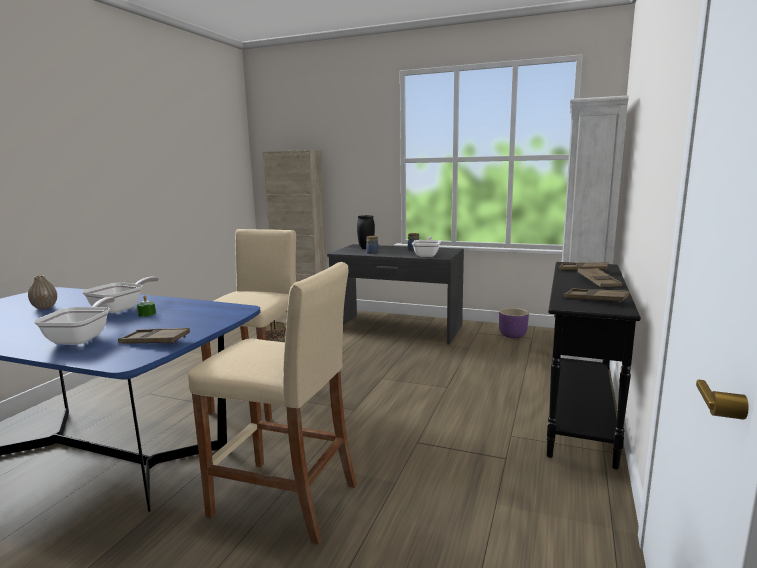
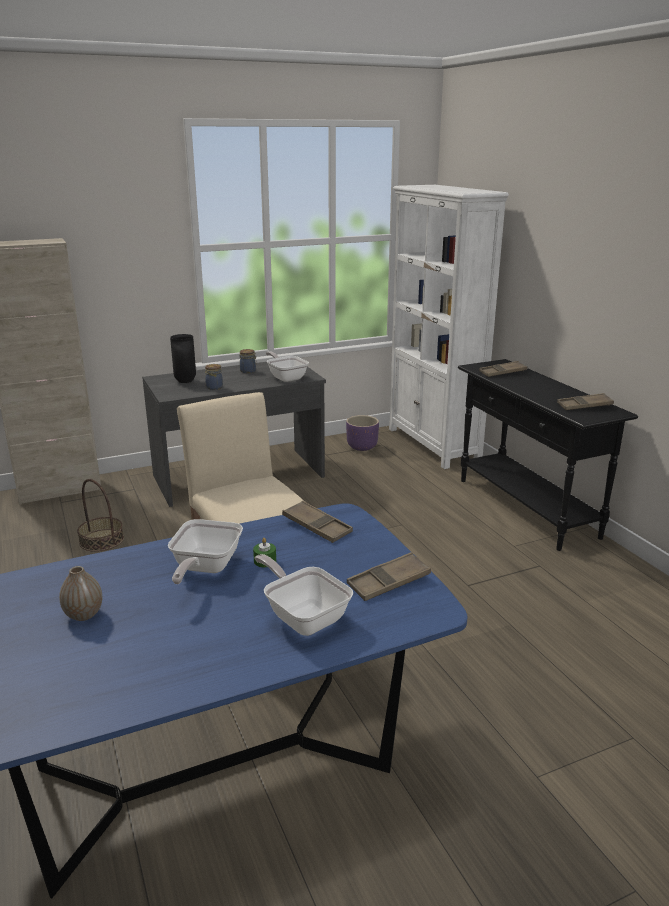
camera: 45 degrees left, 10 degrees up
frying pan [82,277,159,313] -> frying pan turned 150 degrees counterclockwise [168,519,243,584]
beige stool [188,262,357,544] -> none
brown tray [577,268,622,287] -> brown tray moved to [282,501,353,543]

